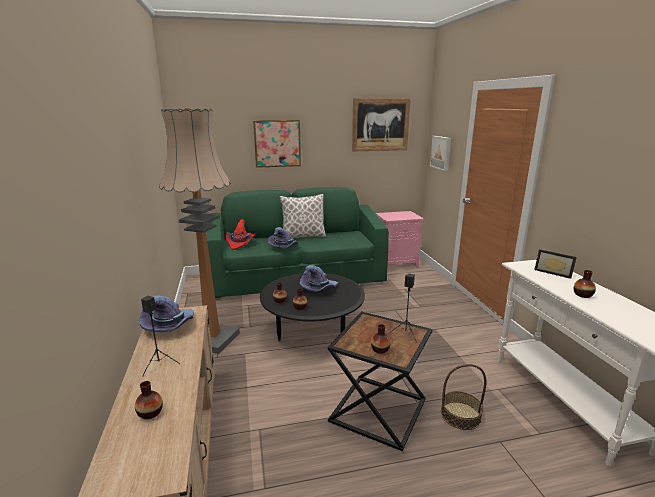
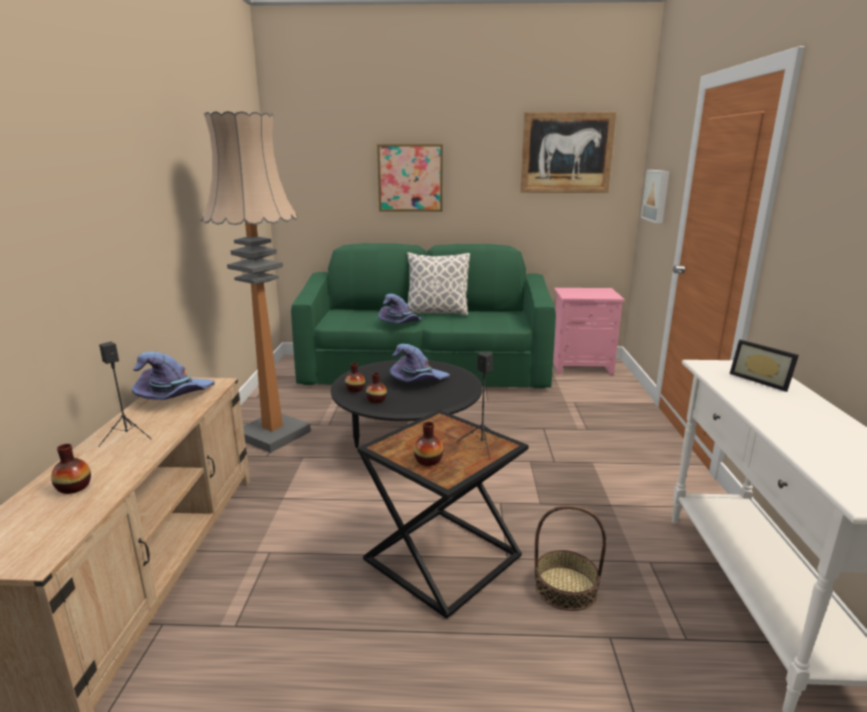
camera: 15 degrees right, 0 degrees up
red hat [226,219,256,250] -> none
vase [574,270,596,298] -> none

